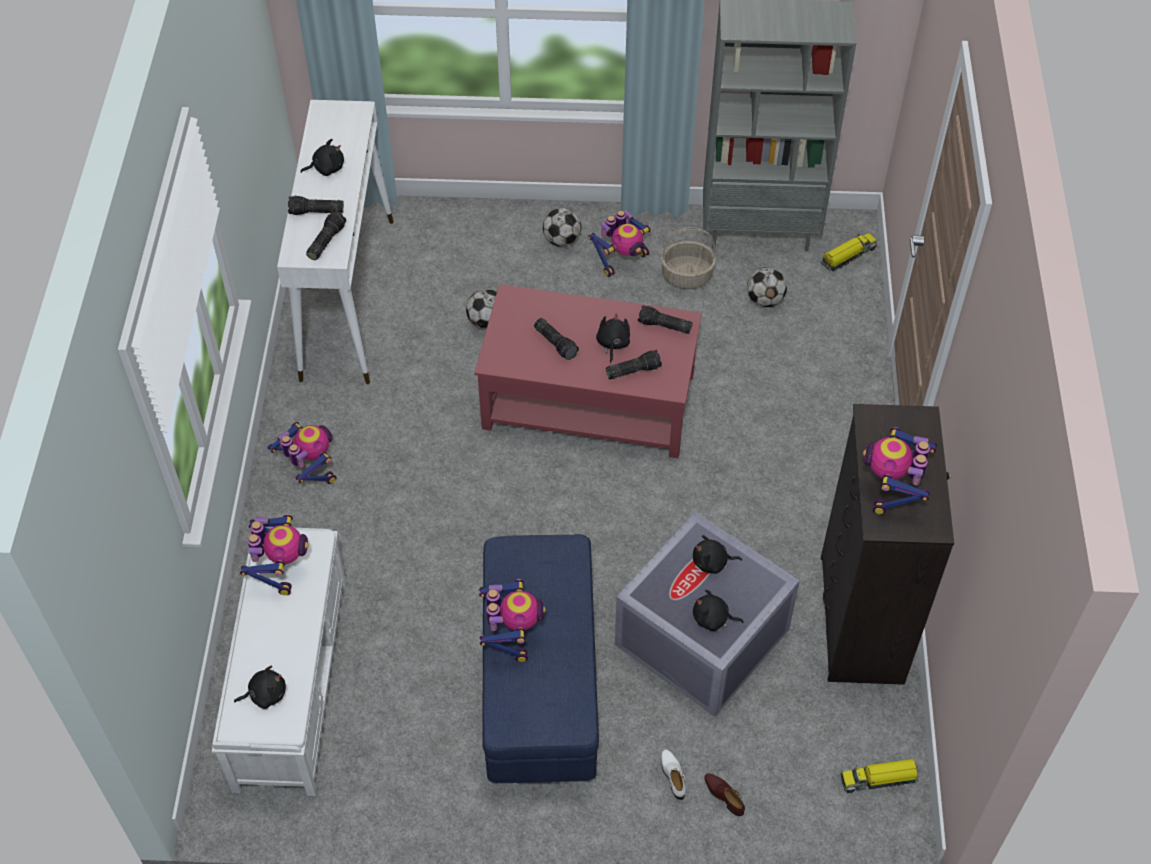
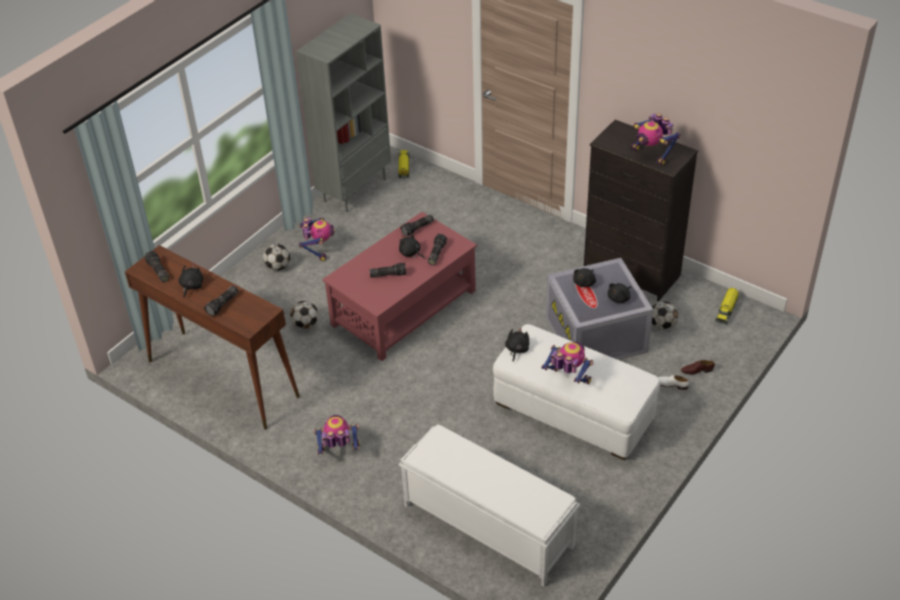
camera: 55 degrees left, 10 degrees down
black plush toy [234,666,286,709] -> black plush toy moved to [505,328,529,362]
toy robot [240,514,309,595] -> none
white console table [277,100,393,384] -> brown console table [125,245,300,429]
flashlight [306,211,346,260] -> flashlight moved to [145,251,169,282]
blue ottoman [482,534,599,783] -> white ottoman [493,324,660,460]
basket [661,227,716,289] -> none
football [747,267,787,307] -> football moved to [652,301,678,330]

